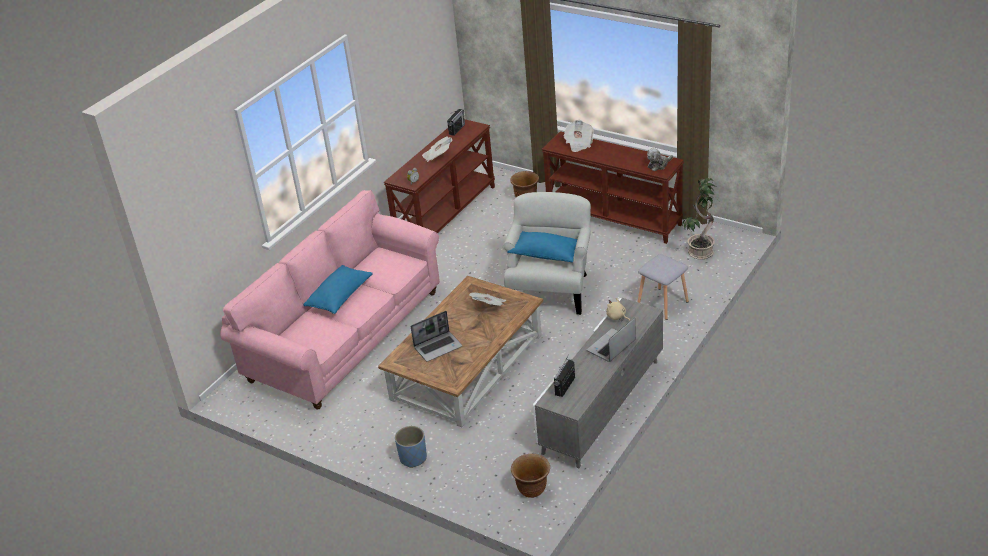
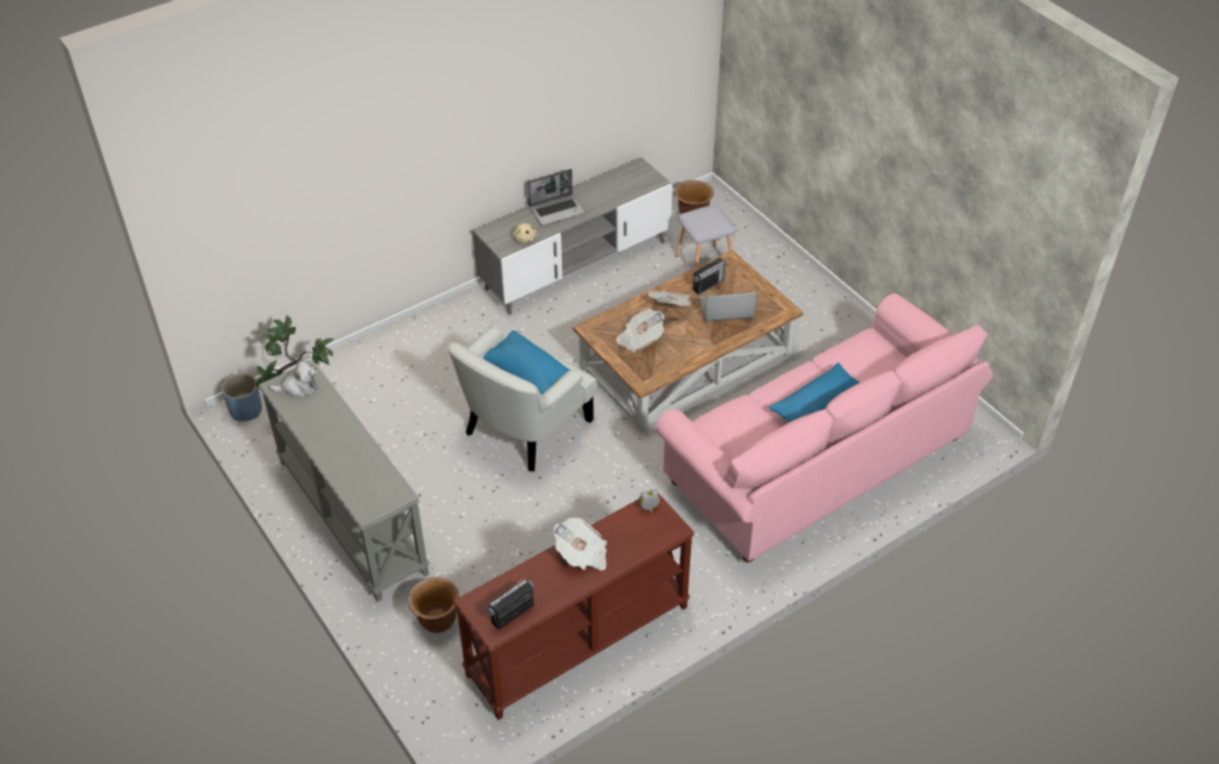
camera: 160 degrees left, 10 degrees up
blue planter [395,426,427,468] -> blue planter moved to [221,373,262,421]
brown console table [542,131,684,244] -> grey console table [259,360,429,602]
radio [553,356,575,397] -> radio moved to [693,258,727,295]
newspaper [563,120,594,152] -> newspaper moved to [648,290,692,306]
grey stool [638,254,689,320] -> grey stool moved to [675,205,736,268]

